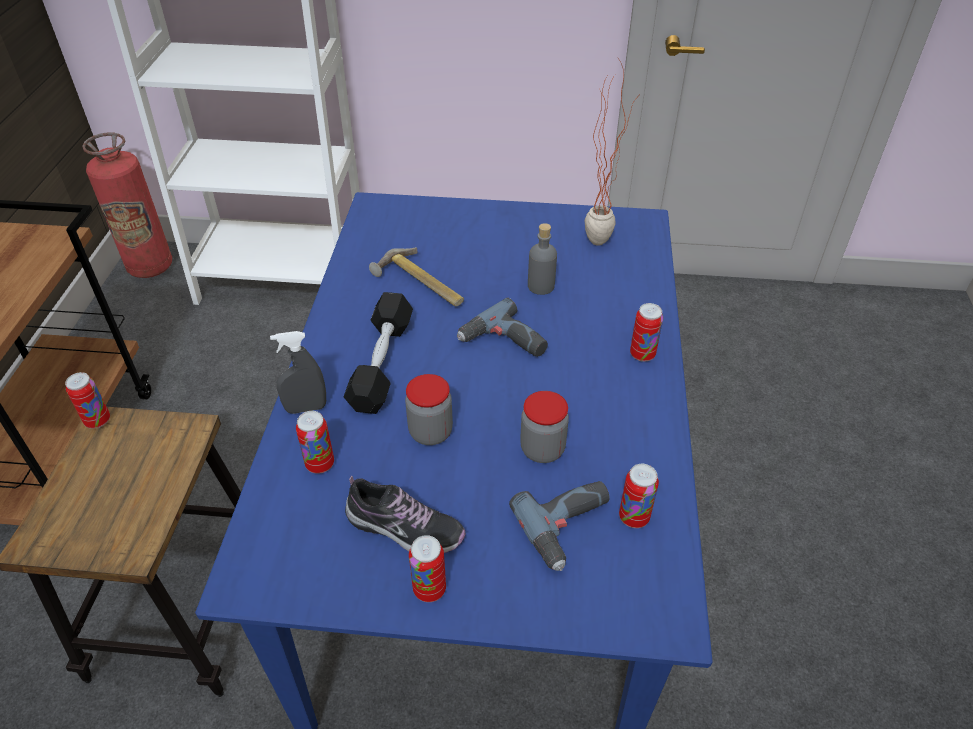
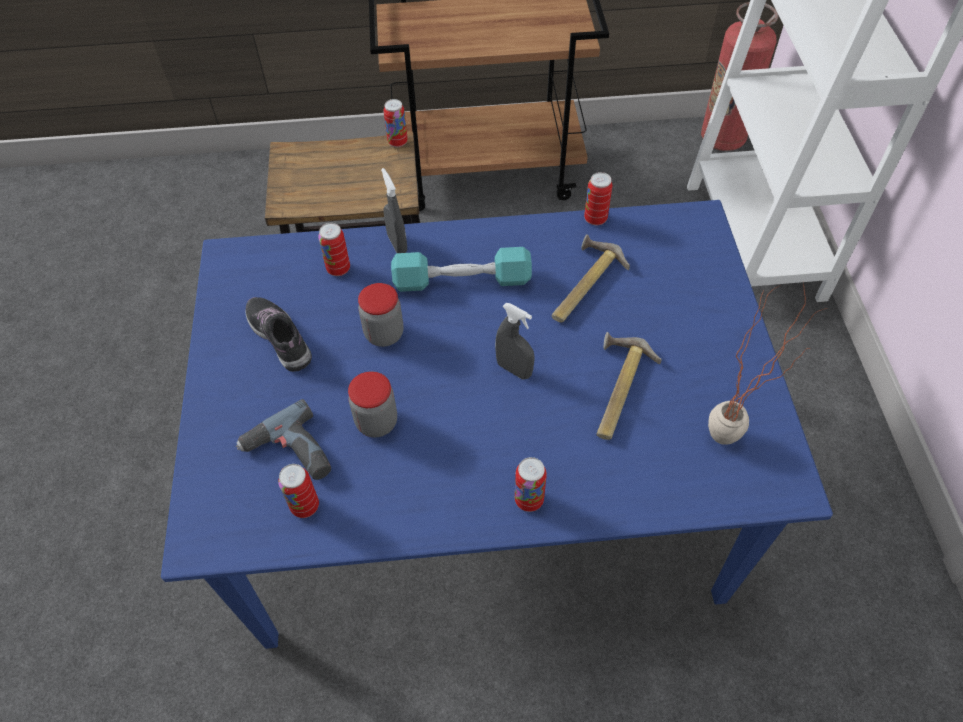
camera: 80 degrees right, 10 degrees up
black dumbbell [344,292,413,414] -> turquoise dumbbell [391,247,532,292]
shoe [345,476,466,553] -> shoe turned 135 degrees clockwise [245,297,312,372]
can [409,535,446,602] -> can moved to [584,172,612,225]
power drill [457,298,548,357] -> grey spray bottle [495,303,534,380]
grey bottle [528,223,557,295] -> hammer [597,332,662,440]

